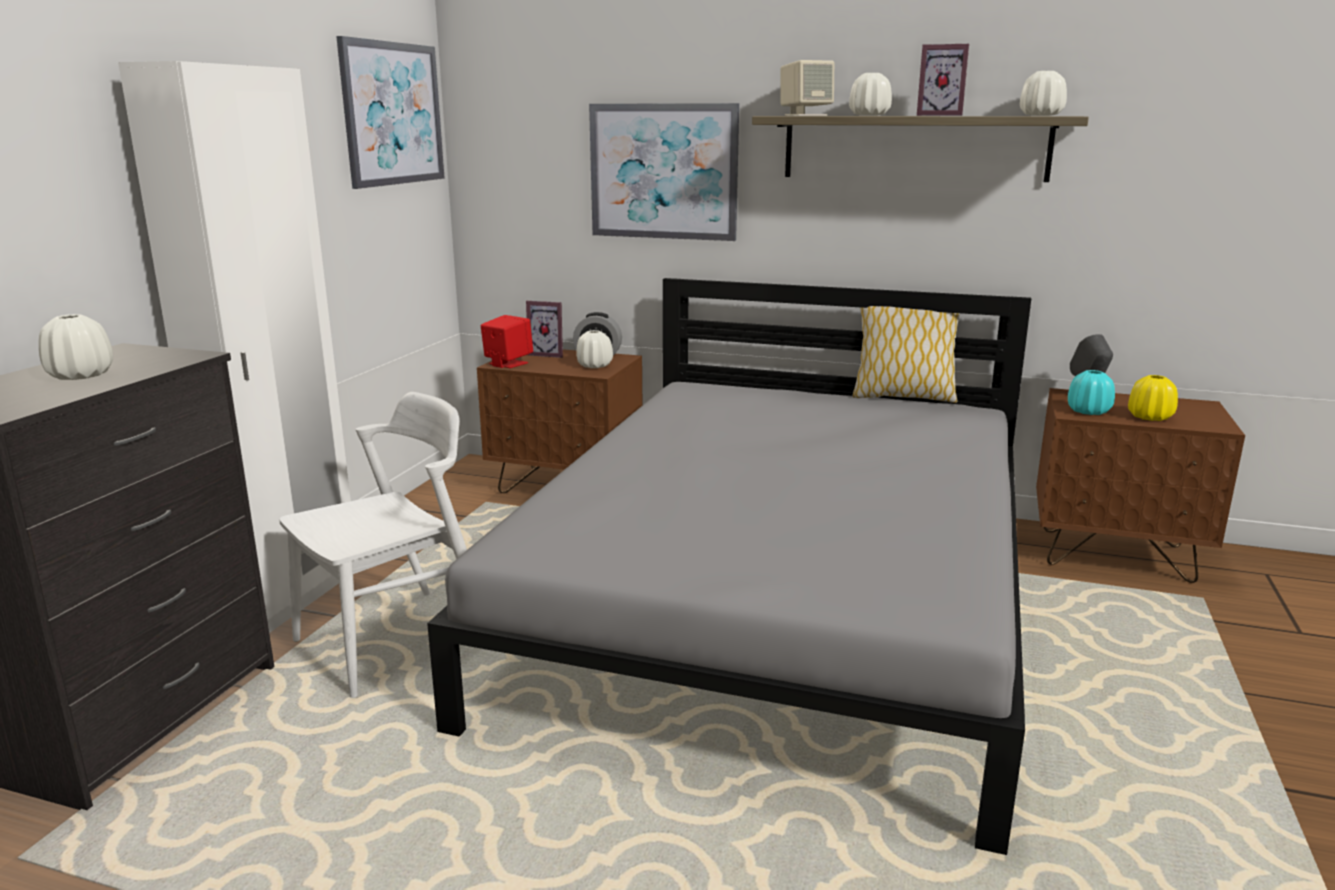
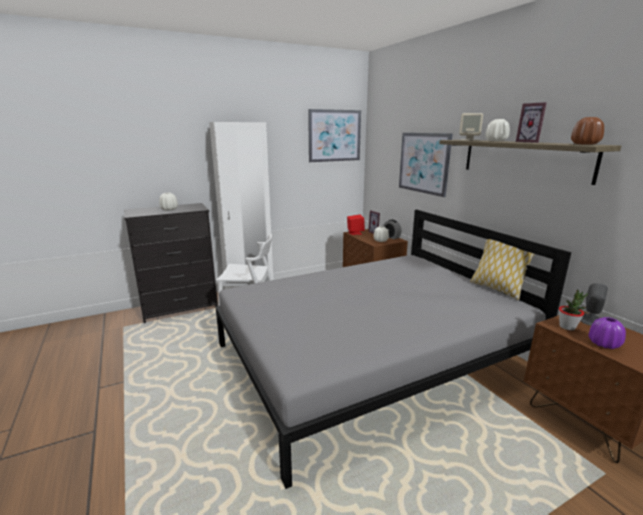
camera: 45 degrees right, 0 degrees up
white vase [1020,71,1067,116] -> brown vase [571,117,604,145]
turquoise vase [1068,370,1115,415] -> potted plant [559,290,588,330]
yellow vase [1128,375,1178,421] -> purple vase [588,317,626,349]

